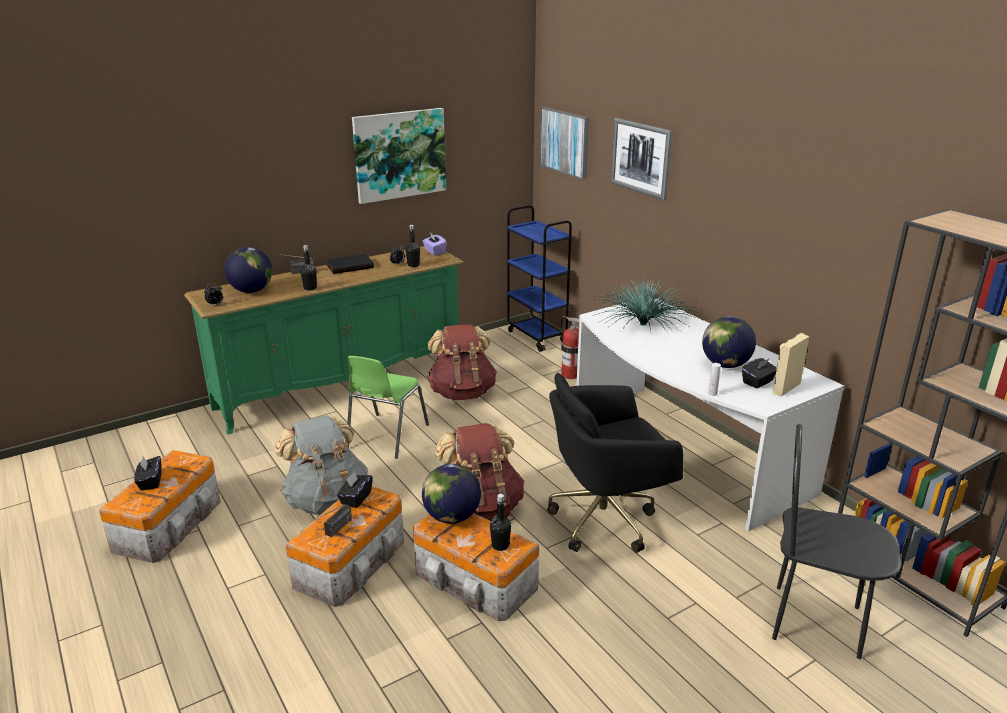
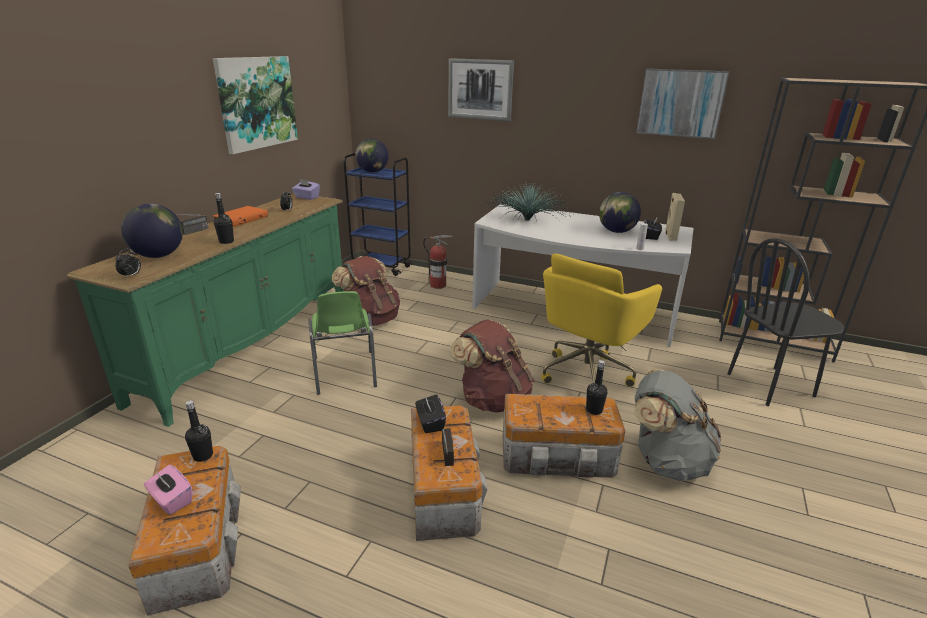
camera: 35 degrees left, 0 degrees up
black tissue box [134,456,162,490] -> pink tissue box [144,465,193,515]
grey backpack [275,415,368,515] -> grey backpack moved to [634,369,721,481]
black book [326,254,374,274] -> orange book [213,206,268,227]
black bottle [406,225,420,267] -> black bottle moved to [185,400,213,462]
globe [422,464,481,524] -> globe moved to [355,138,389,173]
picture [540,107,589,180] -> picture moved to [636,69,729,139]
black office chair [547,373,683,553] -> yellow office chair [541,254,662,387]

